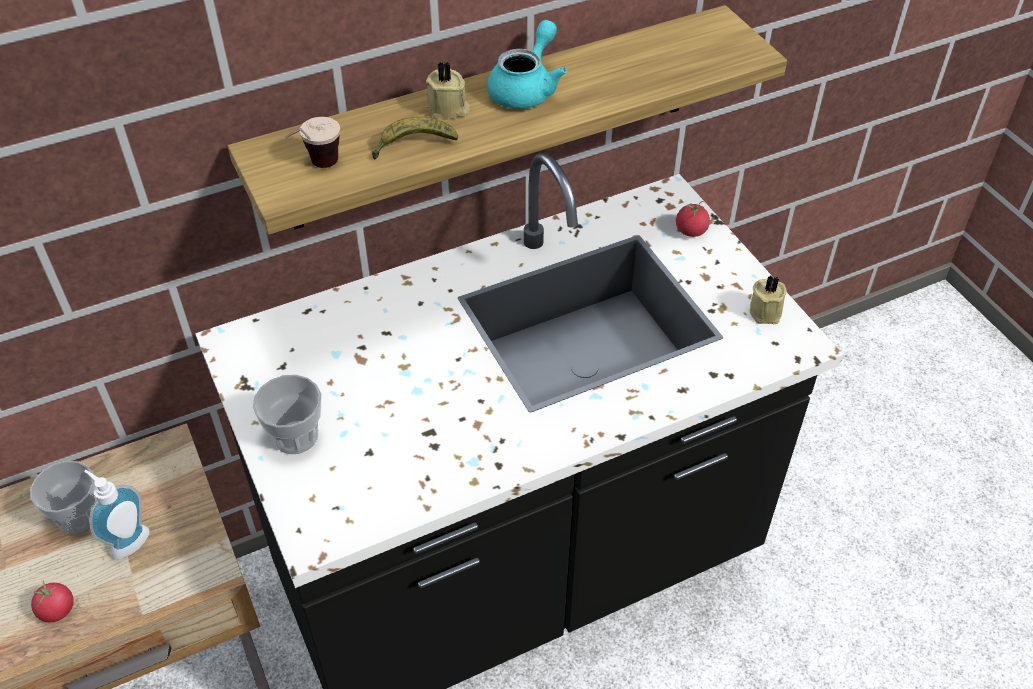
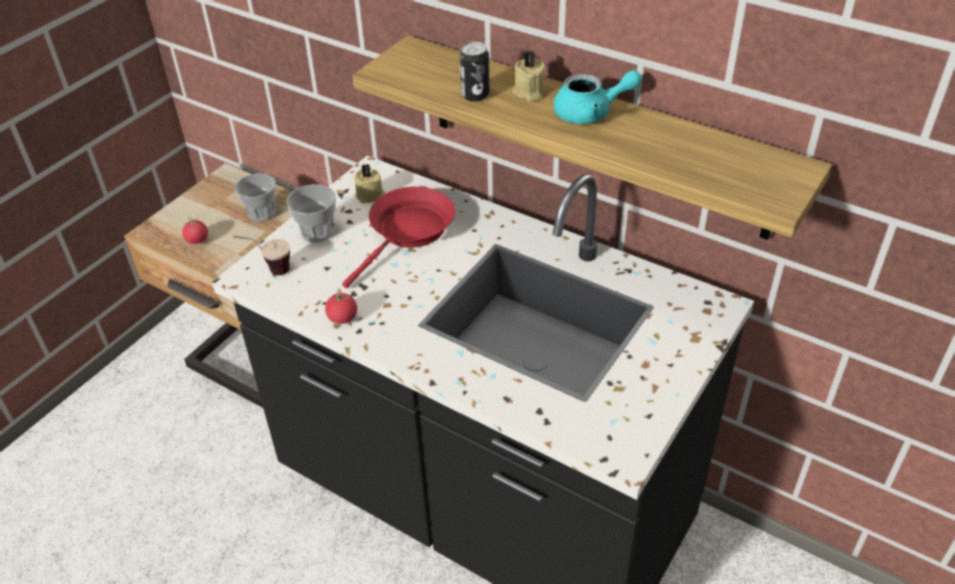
camera: 60 degrees right, 5 degrees down
soap dispenser [84,470,150,560] -> none
cup [285,117,340,168] -> cup moved to [233,236,290,275]
banana [372,117,458,159] -> can [459,42,490,101]
tomato [676,201,710,237] -> tomato moved to [325,290,357,324]
beige candle [750,275,787,324] -> beige candle moved to [354,164,385,204]
none -> red frying pan [342,187,455,288]

